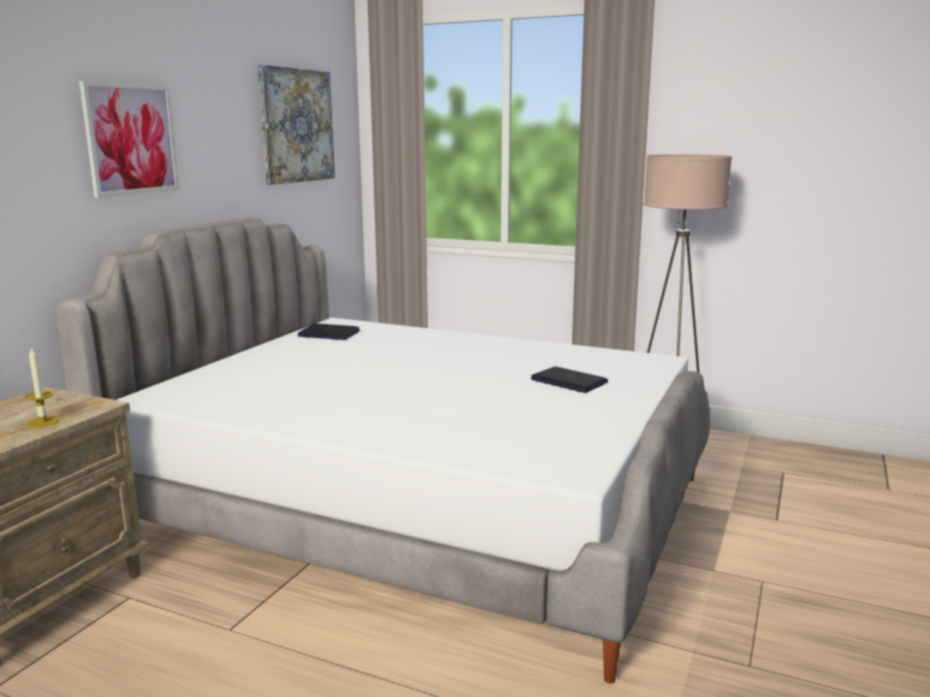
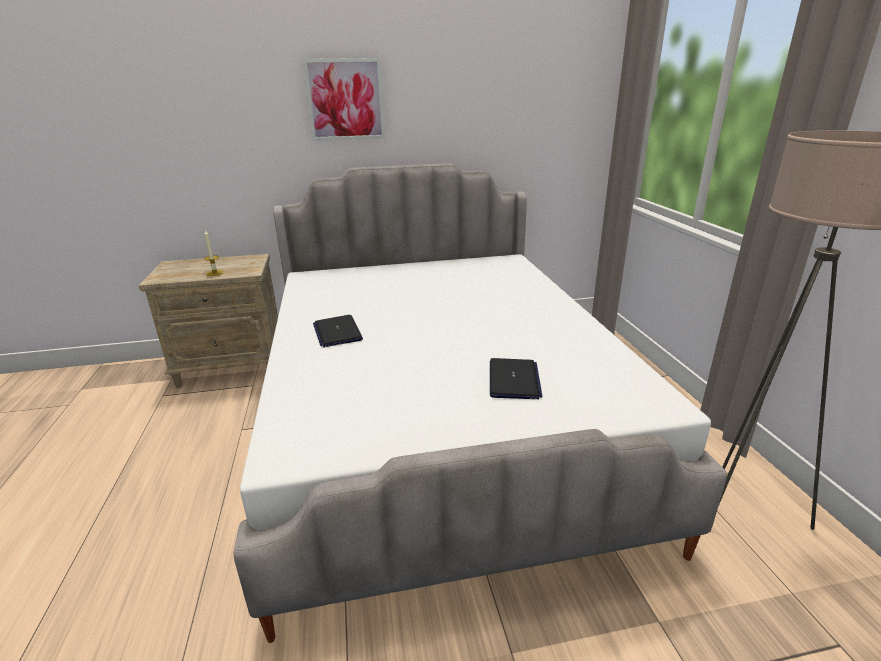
camera: 55 degrees right, 10 degrees up
picture [258,65,335,185] -> none
laptop [298,324,360,340] -> laptop moved to [313,315,363,347]

